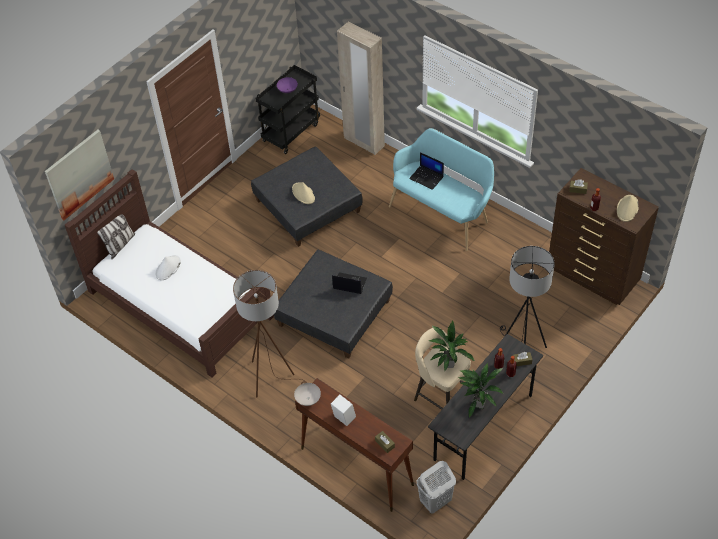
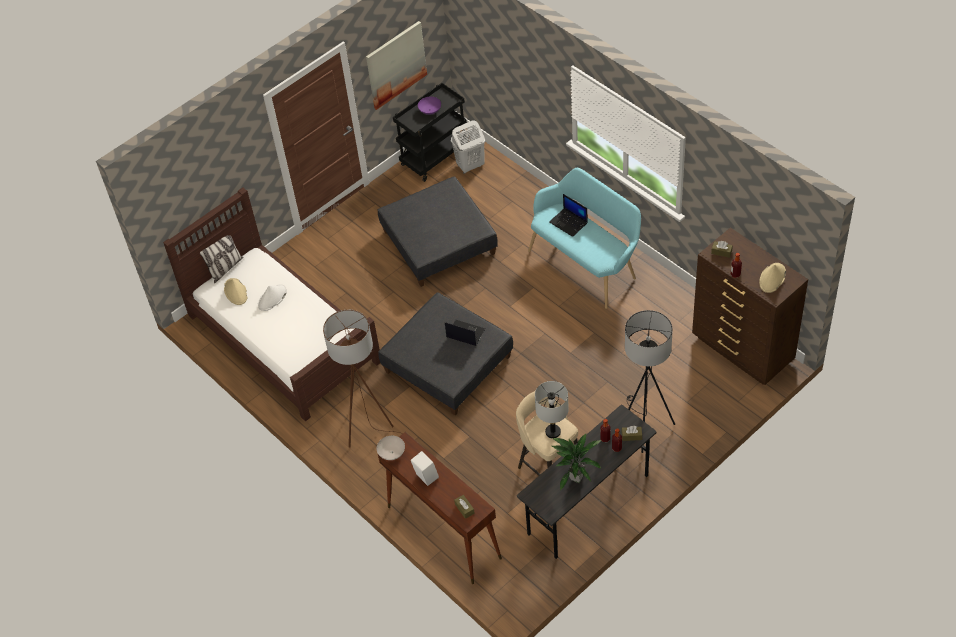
camera: 10 degrees right, 0 degrees up
picture [45,130,114,220] -> picture moved to [366,21,427,110]
beige hat [292,182,315,204] -> beige hat moved to [224,278,248,305]
beige wardrobe [337,21,385,155] -> none
white laundry basket [417,461,456,514] -> white laundry basket moved to [451,121,485,174]
potted plant [429,320,475,371] -> grey table lamp [535,381,569,439]

